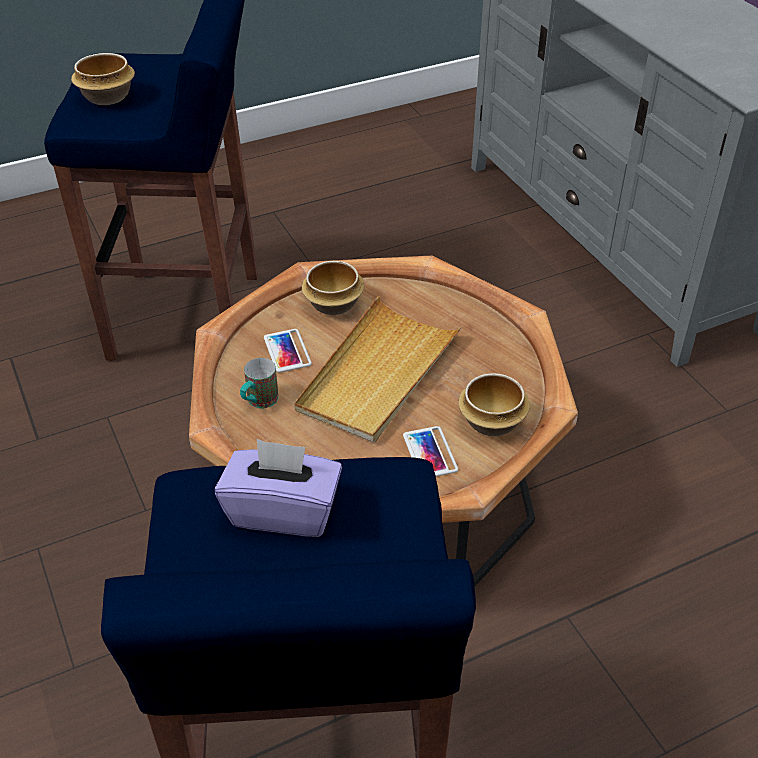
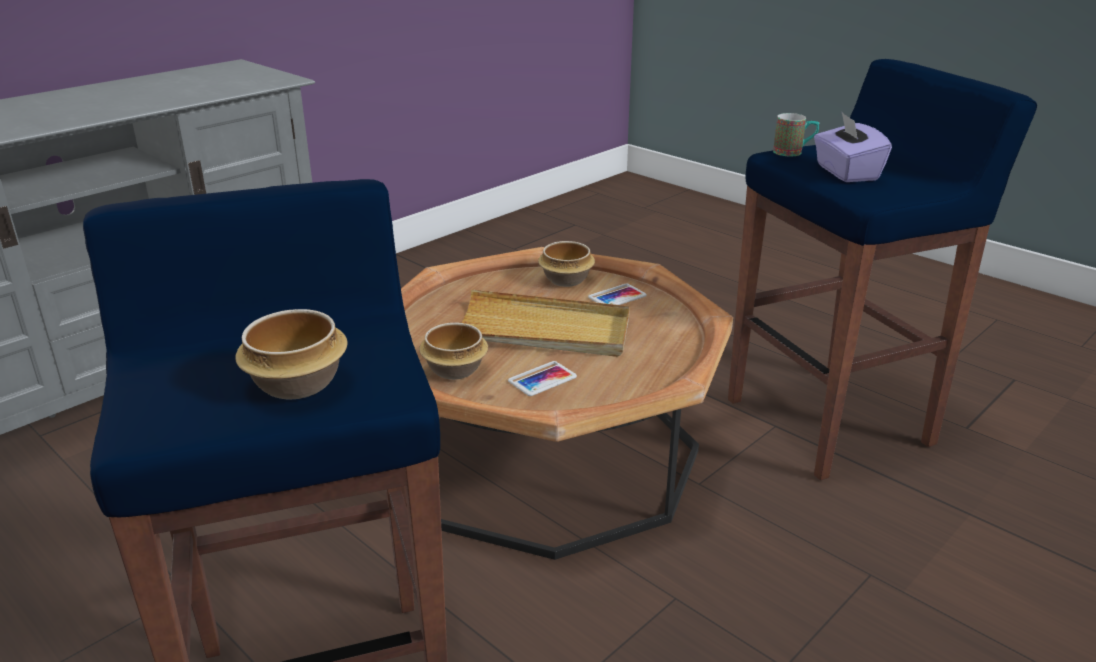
camera: 110 degrees left, 15 degrees down
mug [240,358,279,408] -> mug moved to [773,113,819,156]

